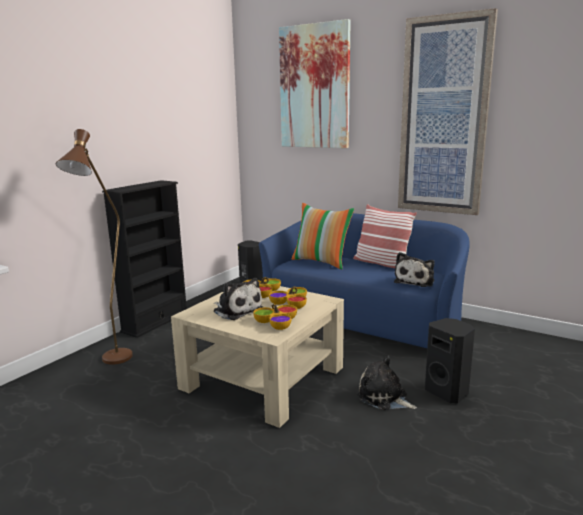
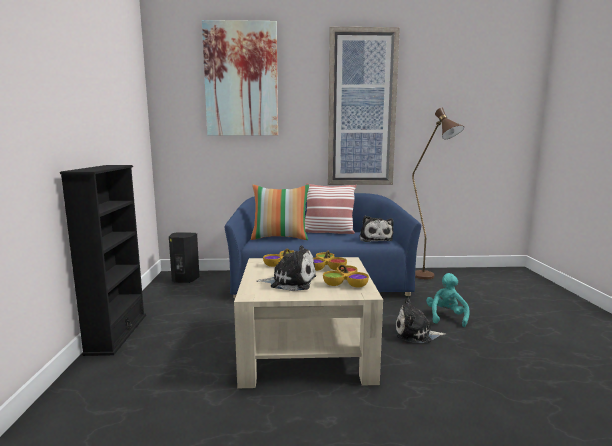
camera: 35 degrees left, 5 degrees down
brown floor lamp [56,129,133,365] -> brown floor lamp moved to [412,107,464,279]
black speaker [425,318,475,403] -> turquoise plush toy [426,273,470,327]

